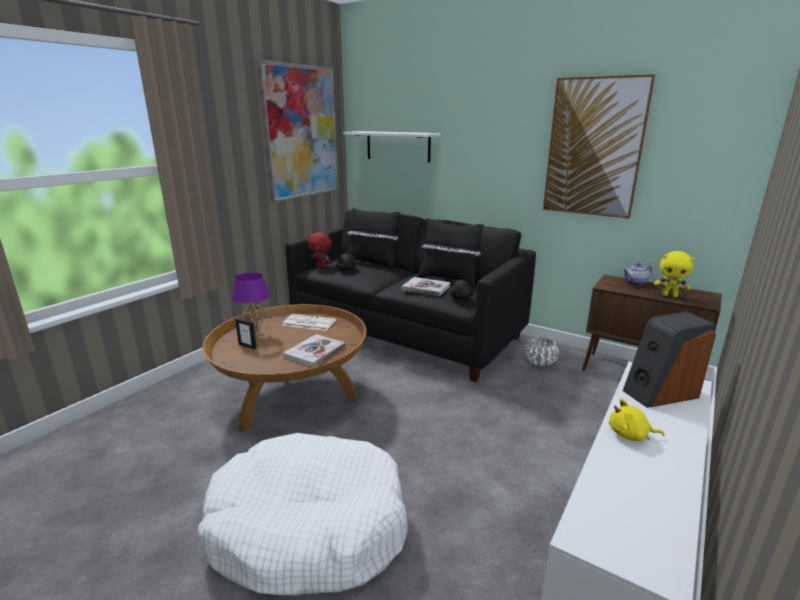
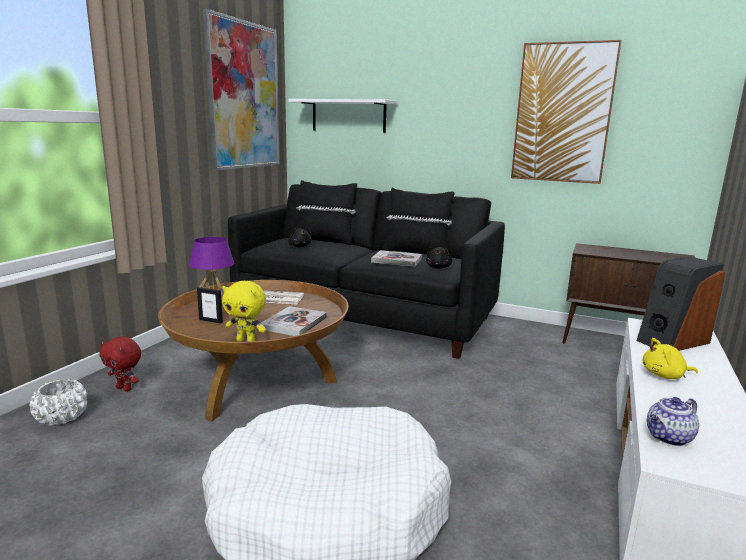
camera: 10 degrees left, 5 degrees down
red plush toy [307,232,332,268] -> red plush toy moved to [100,337,141,391]
white planter [525,337,559,366] -> white planter moved to [30,379,87,426]
teapot [623,263,652,286] -> teapot moved to [647,397,699,446]
yellow plush toy [654,251,695,297] -> yellow plush toy moved to [222,281,266,342]

